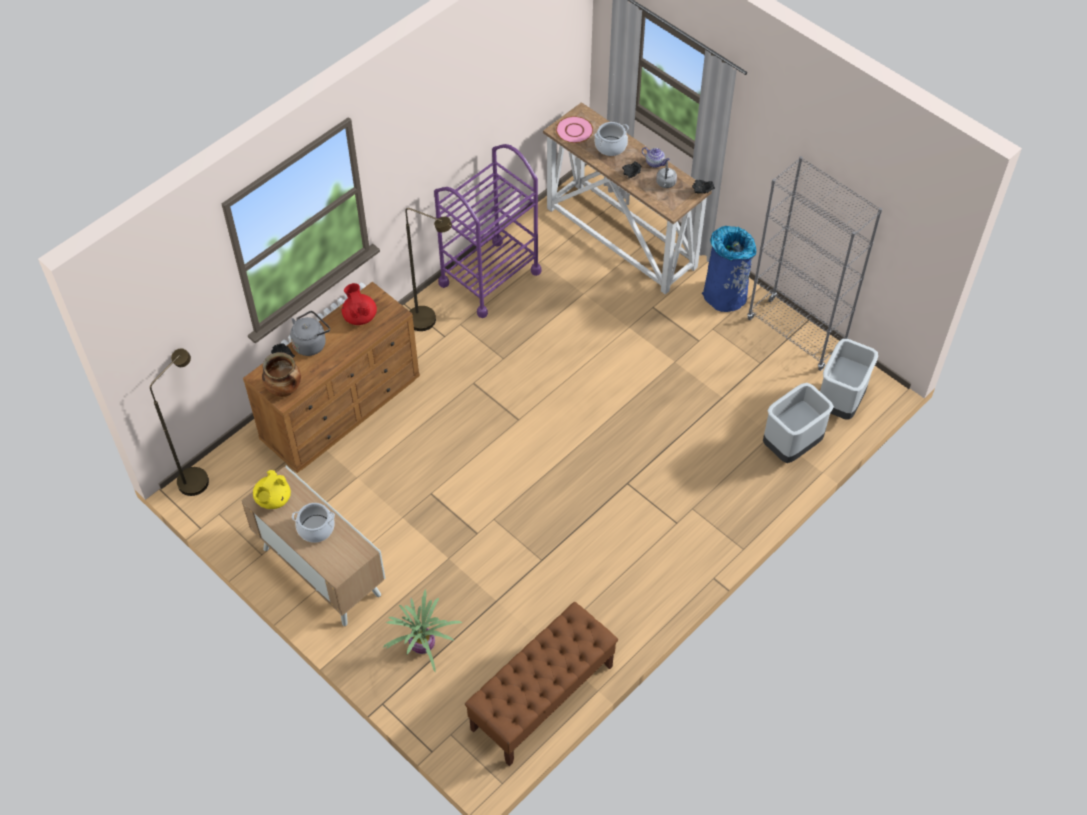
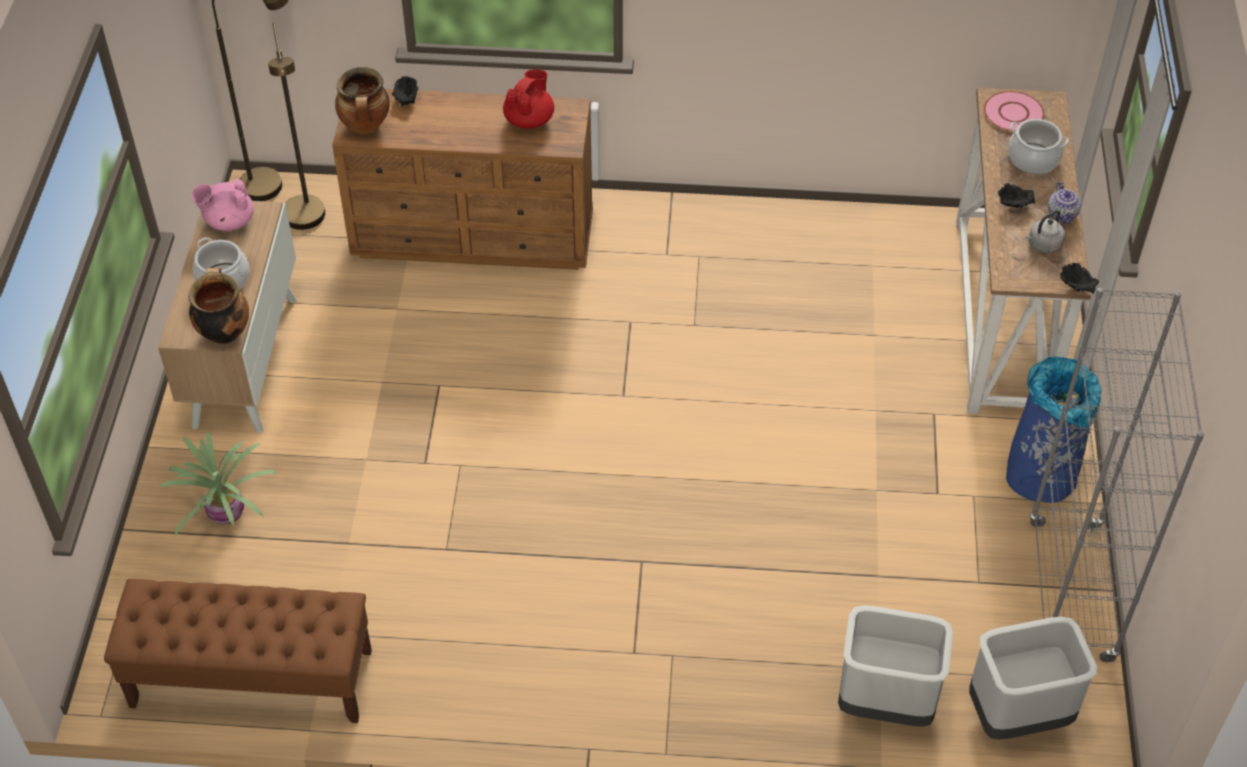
camera: 50 degrees right, 5 degrees down
yellow teapot [253,470,291,509] -> pink teapot [191,179,254,231]
grey kettle [290,311,330,356] -> none
brown floor lamp [405,208,452,331] -> brown floor lamp moved to [268,22,325,230]
purple cart [434,144,541,318] -> none
none -> cooking pot [189,268,249,344]

